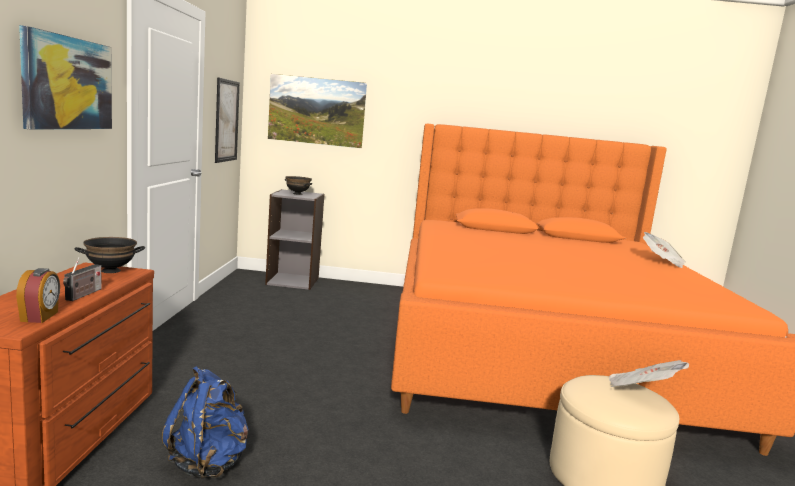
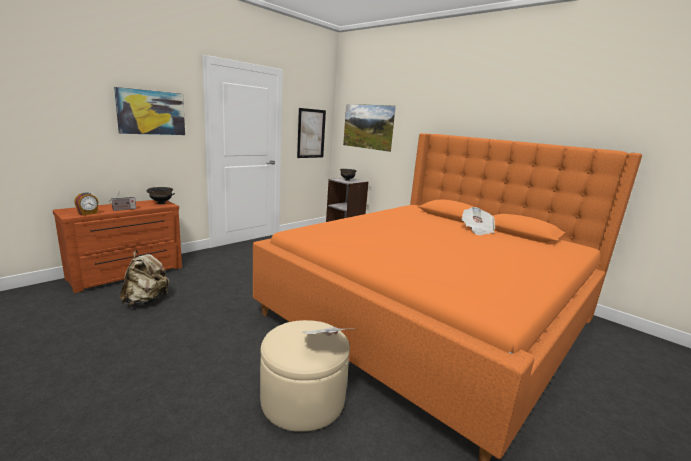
camera: 40 degrees right, 5 degrees up
blue backpack [162,366,249,479] -> beige backpack [120,250,169,305]
newspaper [643,232,686,268] -> newspaper moved to [462,207,495,235]

